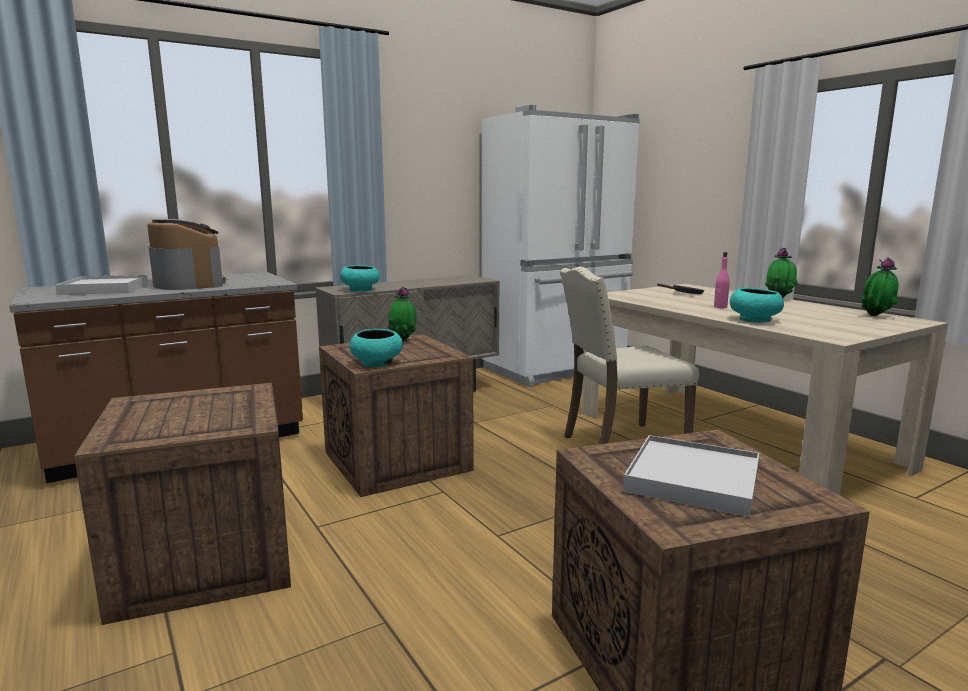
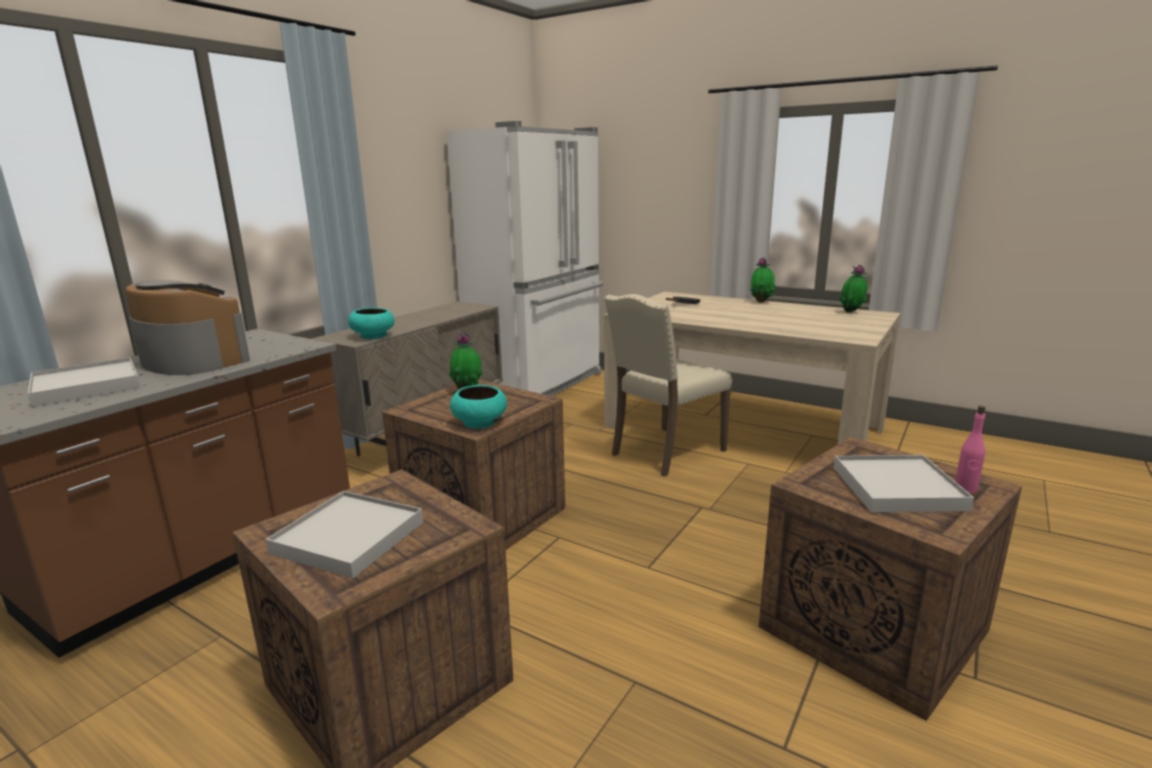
camera: 25 degrees left, 5 degrees up
pink bottle [714,252,730,308] -> pink bottle moved to [955,406,985,493]
turquoise bowl [730,288,784,323] -> none
none -> white tray [265,491,423,579]

